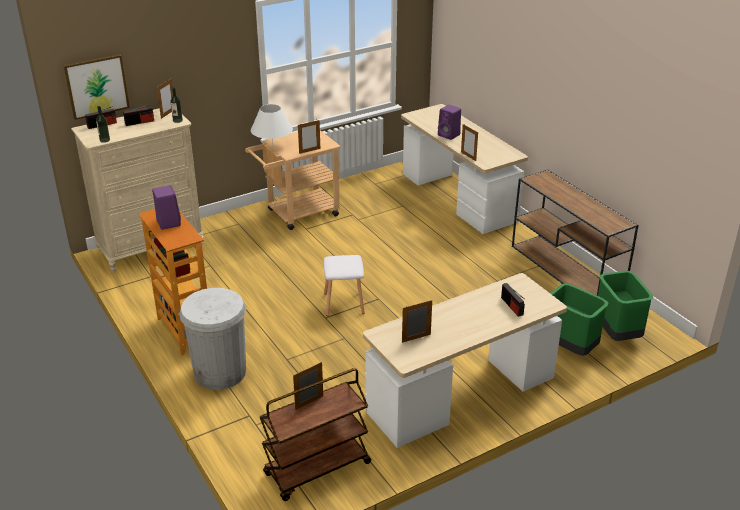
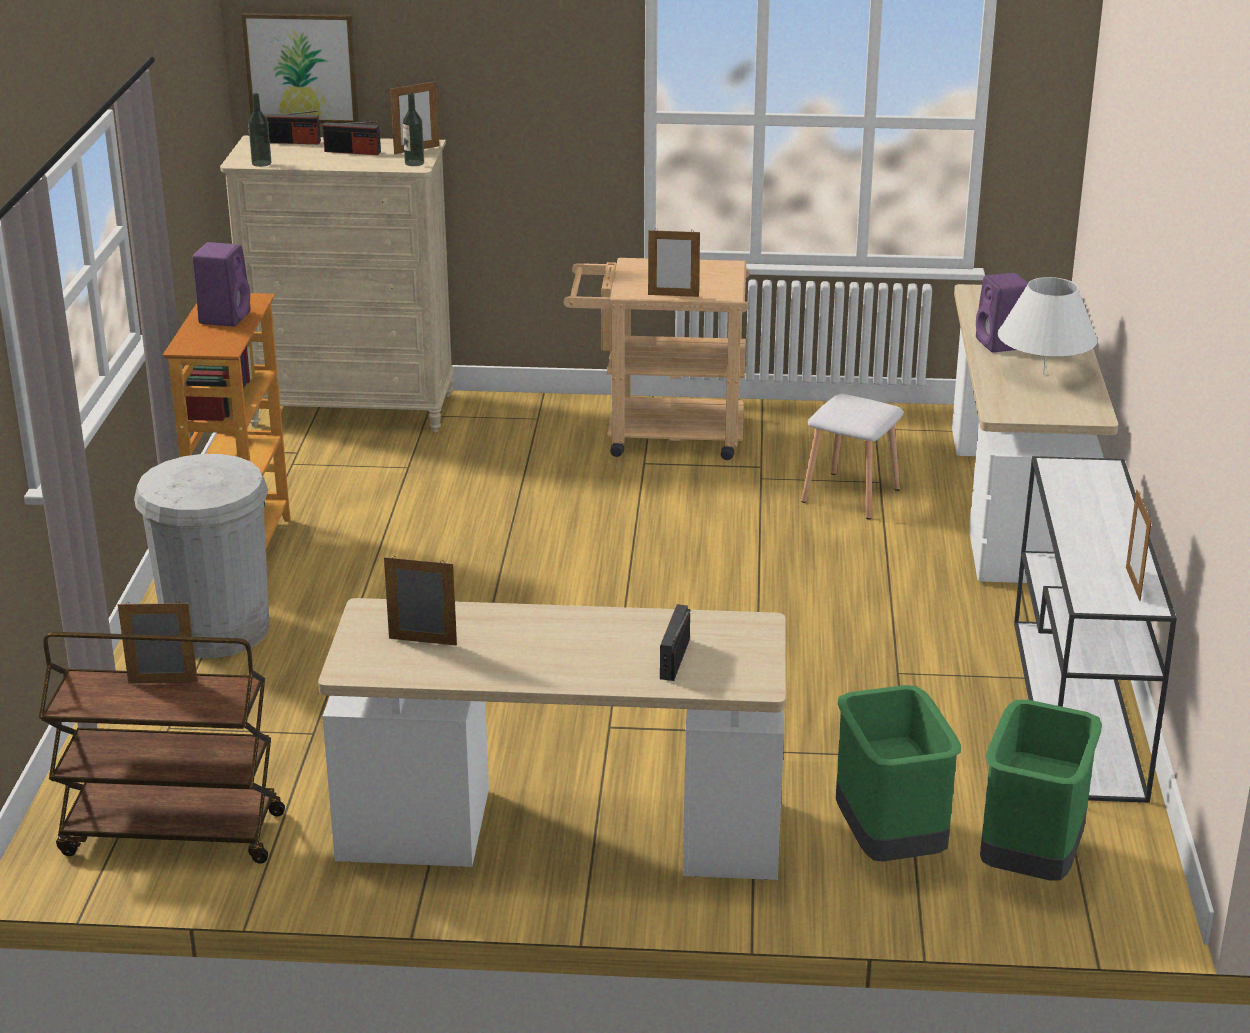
camera: 35 degrees right, 5 degrees down
white table lamp [251,104,293,146] -> white table lamp moved to [998,277,1098,375]
white stool [323,255,365,316] -> white stool moved to [801,394,904,519]
picture frame [461,124,478,161] -> picture frame moved to [1126,490,1152,601]
brown console table [512,169,639,296] -> white console table [1014,456,1177,803]

